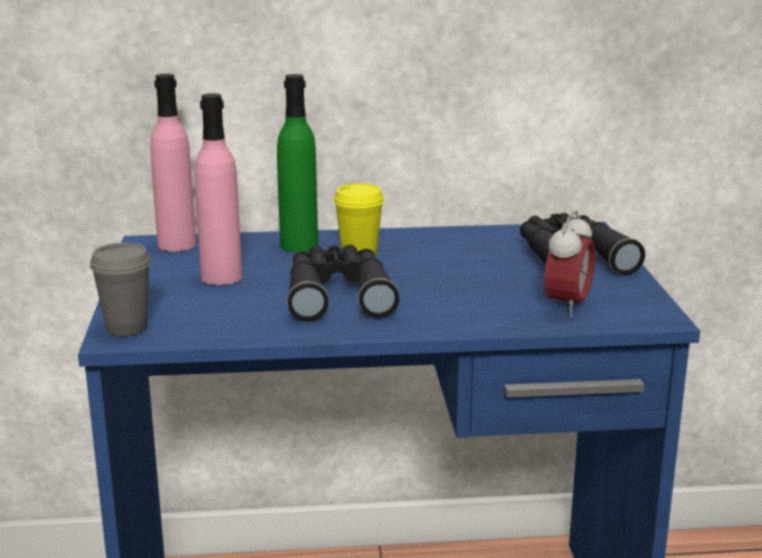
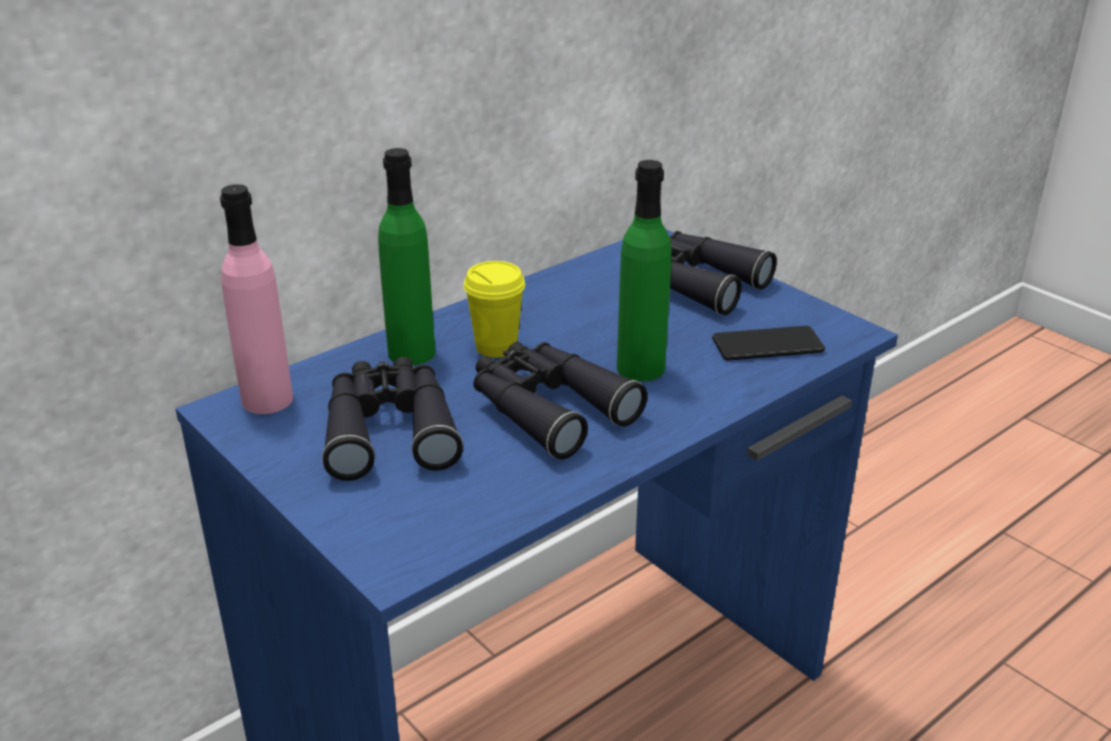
camera: 35 degrees left, 10 degrees up
grey cup [90,243,151,336] -> none
pink bottle [194,93,242,285] -> black binoculars [322,357,463,481]
alarm clock [544,210,595,317] -> phone [712,326,825,361]
none -> green bottle [617,160,671,381]

